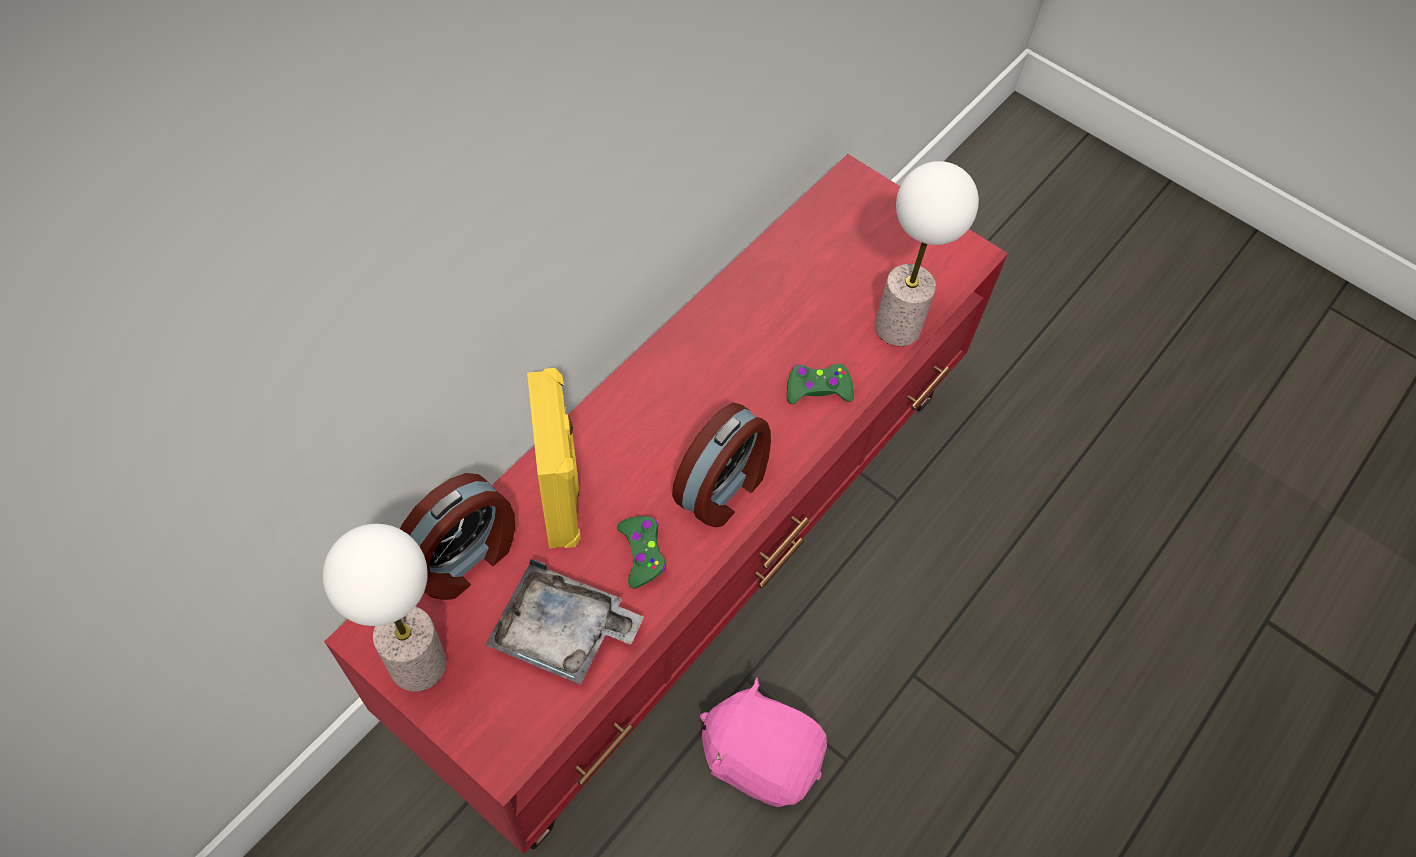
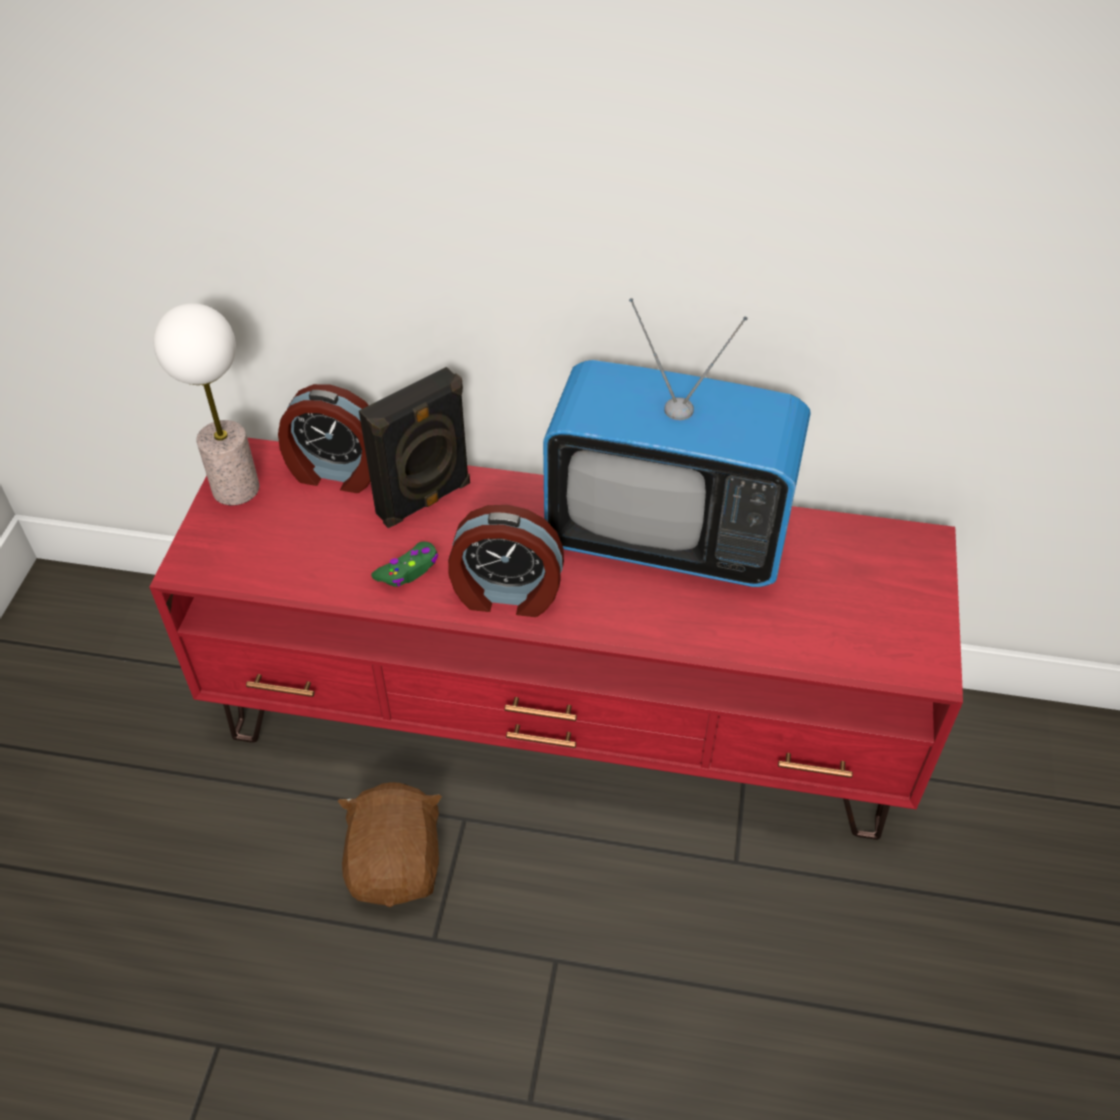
camera: 65 degrees right, 10 degrees down
grey tray [485,559,644,685] -> none
yellow speaker [527,368,581,548] -> black speaker [359,367,470,528]
pink plush toy [700,677,827,807] -> brown plush toy [338,782,442,907]
green game controller [787,364,854,404] -> none
table lamp [875,161,979,346] -> none
none -> television [543,298,811,587]

